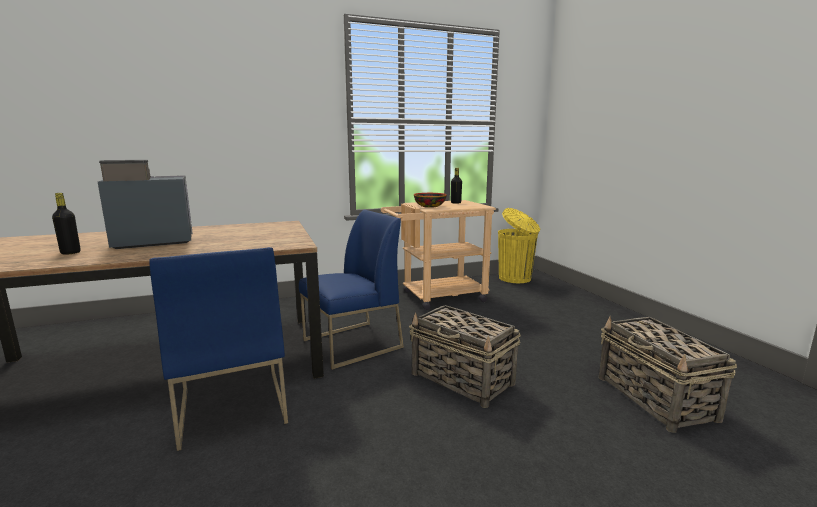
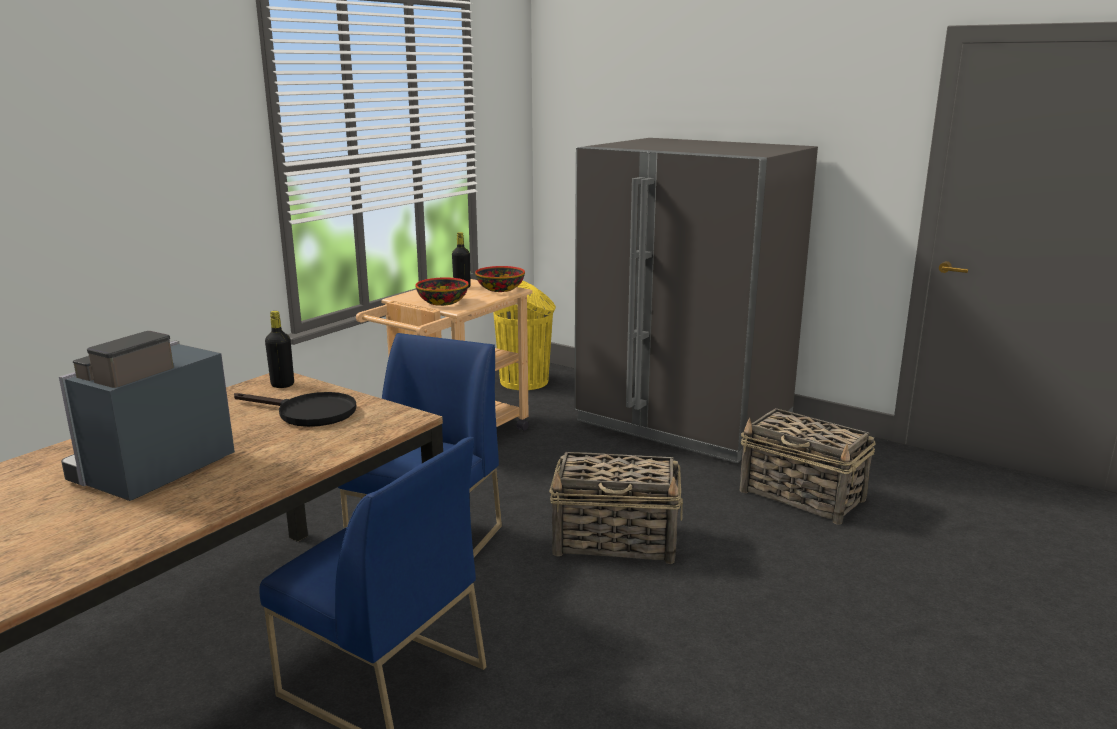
camera: 35 degrees left, 5 degrees up
black bottle [52,193,80,255] -> black bottle moved to [265,311,294,388]
none -> black frying pan [234,392,357,427]
none -> bowl [475,266,525,292]
none -> grey fridge [574,138,818,463]

